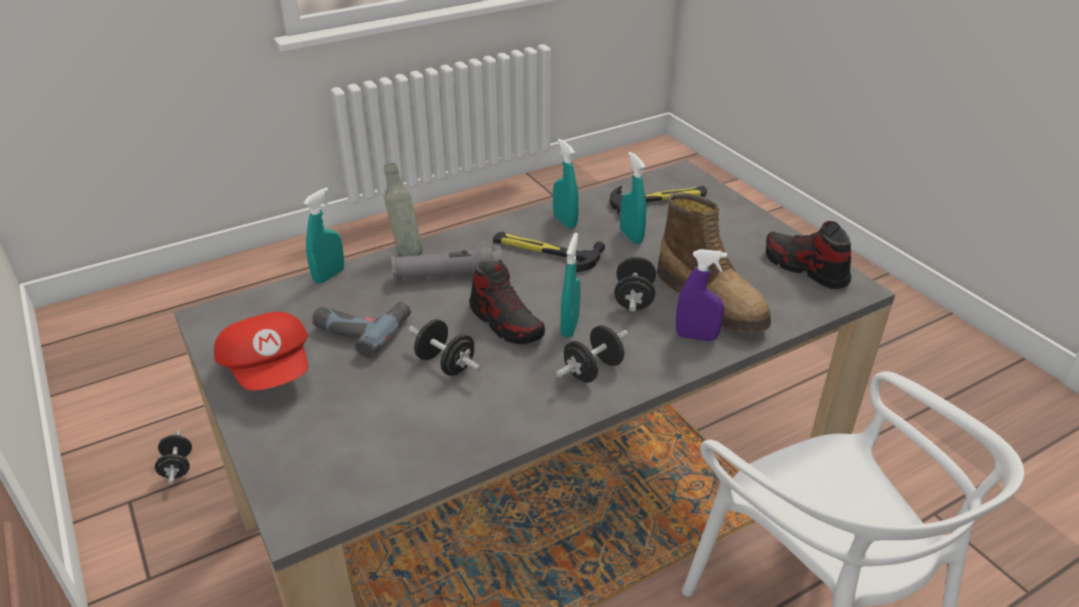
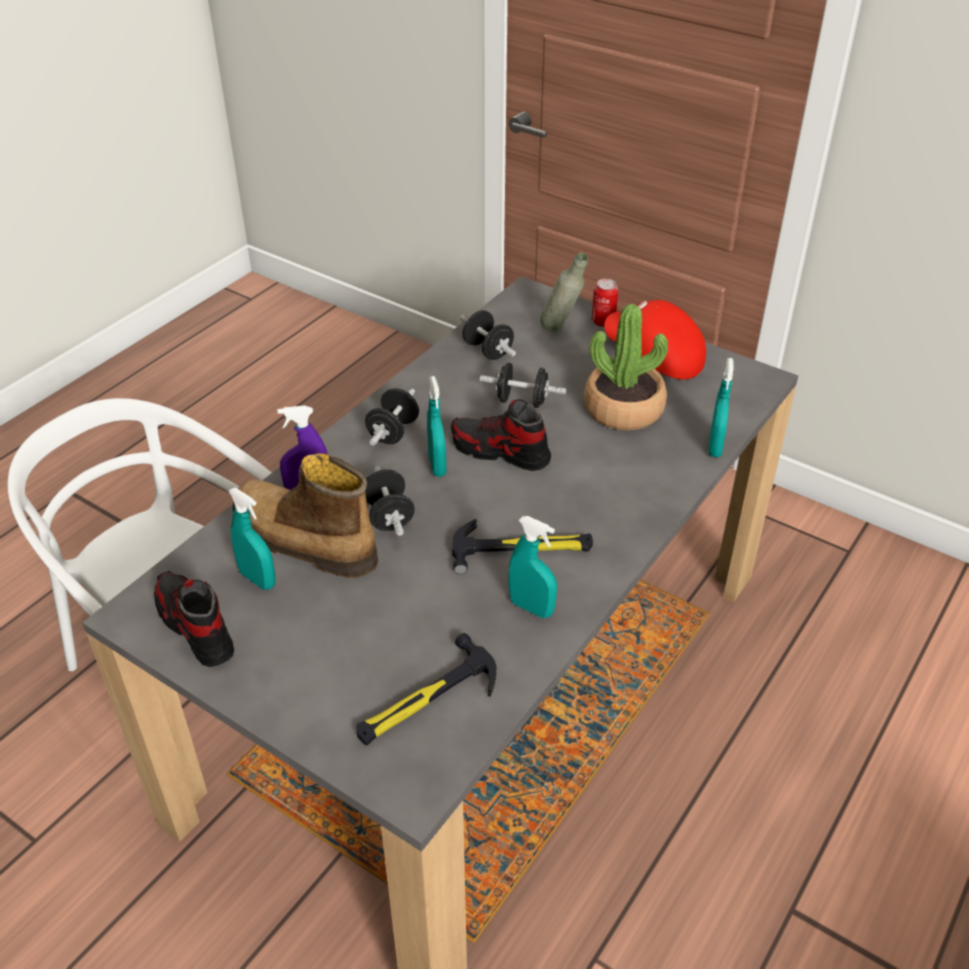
camera: 155 degrees right, 5 degrees up
black dumbbell [155,431,192,484] -> black dumbbell moved to [460,310,516,360]
power drill [312,302,411,358] -> potted plant [584,304,668,430]
grey bottle [384,163,422,257] -> grey bottle moved to [540,252,588,332]
grey flashlight [391,245,503,281] -> none
turquoise spray bottle [620,152,647,244] -> turquoise spray bottle moved to [228,488,276,590]
shoe [766,221,851,289] -> shoe turned 150 degrees counterclockwise [154,571,234,667]
none -> can [592,279,618,327]

